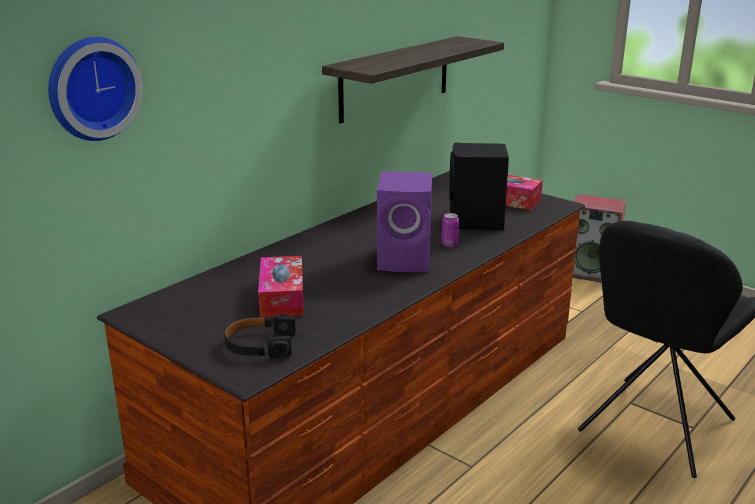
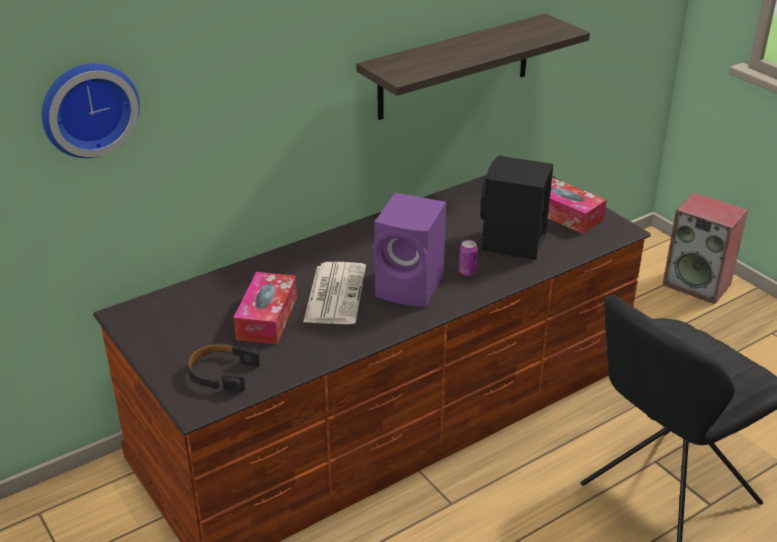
camera: 15 degrees right, 10 degrees up
none -> newspaper [303,262,366,324]

